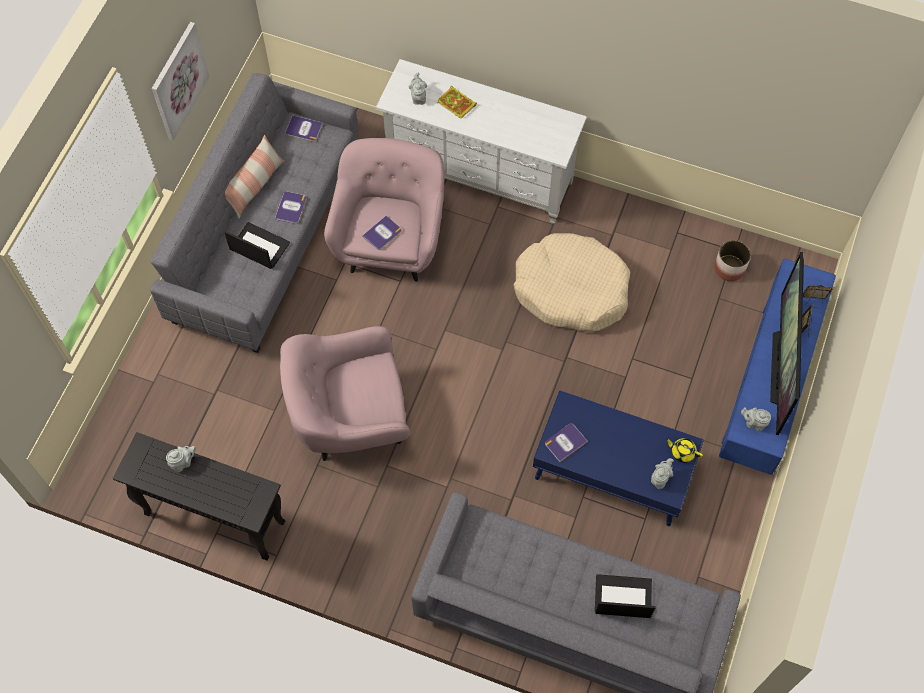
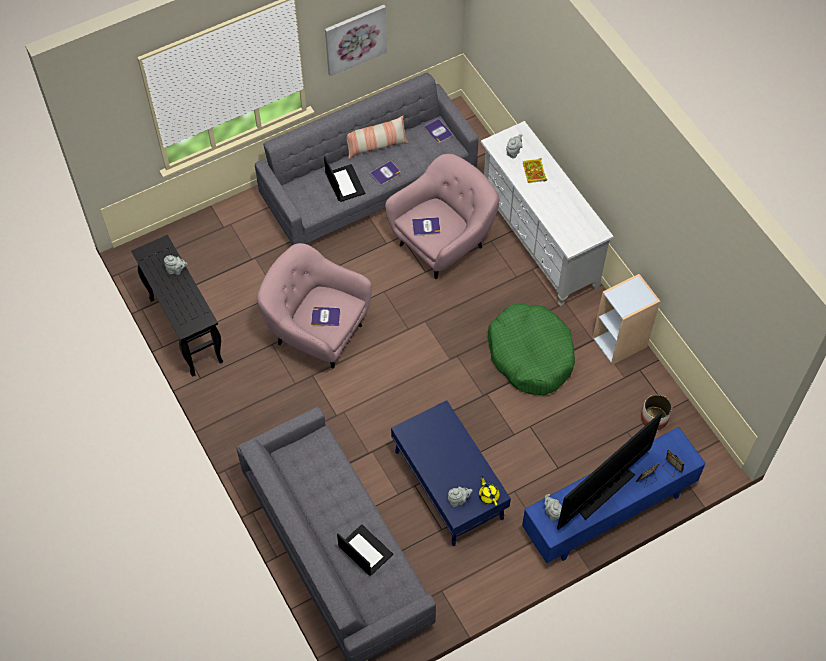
camera: 40 degrees right, 5 degrees down
beige dog bed [514,233,630,332] -> green dog bed [488,304,575,395]
book [545,423,588,462] -> book moved to [311,307,340,326]
none -> bookcase [593,274,660,365]

